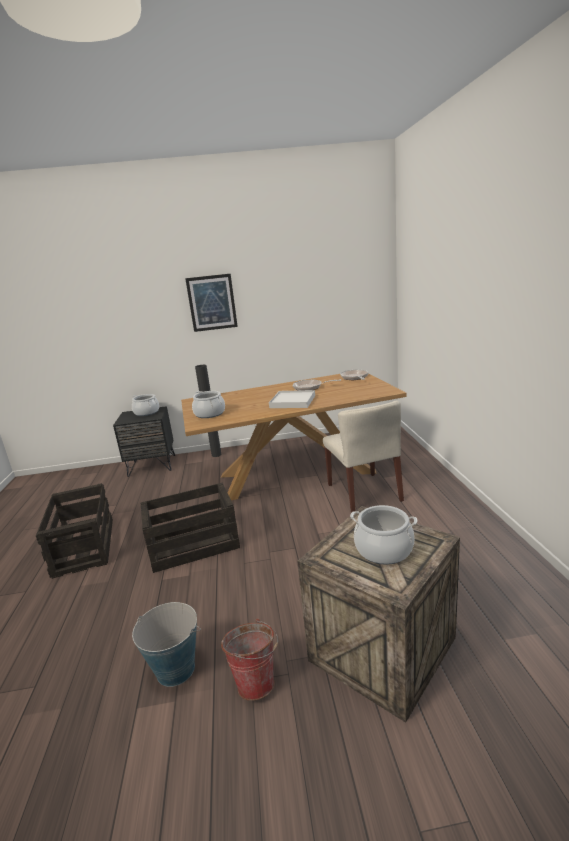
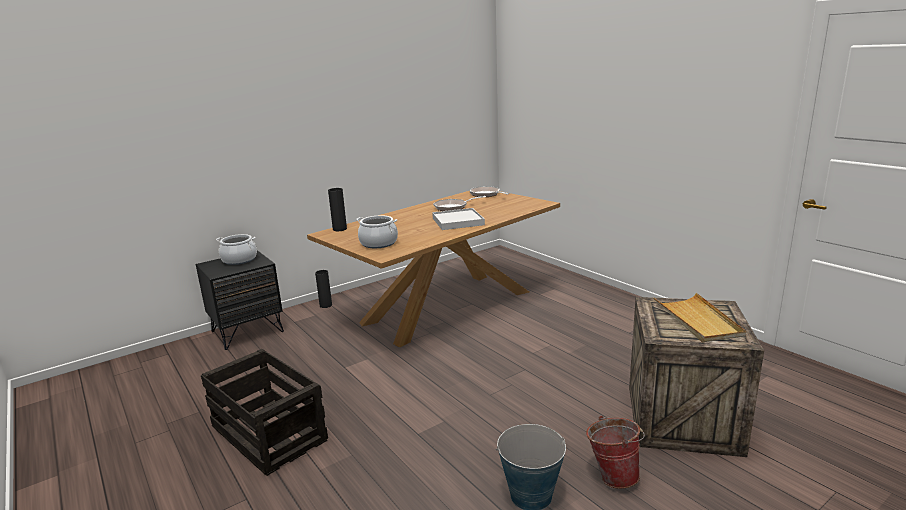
camera: 30 degrees left, 0 degrees up
crate [140,482,240,573] -> none
picture [185,273,238,332] -> none
beige chair [323,400,404,513] -> none
cooking pot [350,505,417,565] -> beige tray [654,293,746,342]

